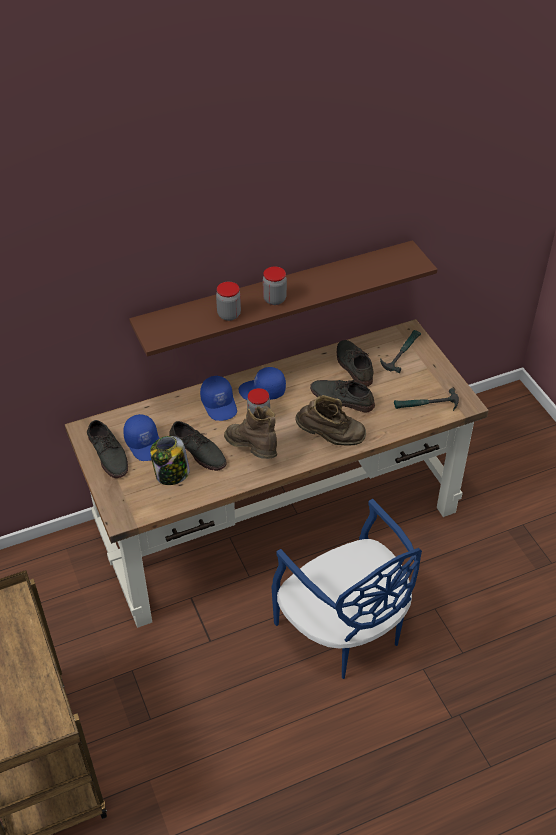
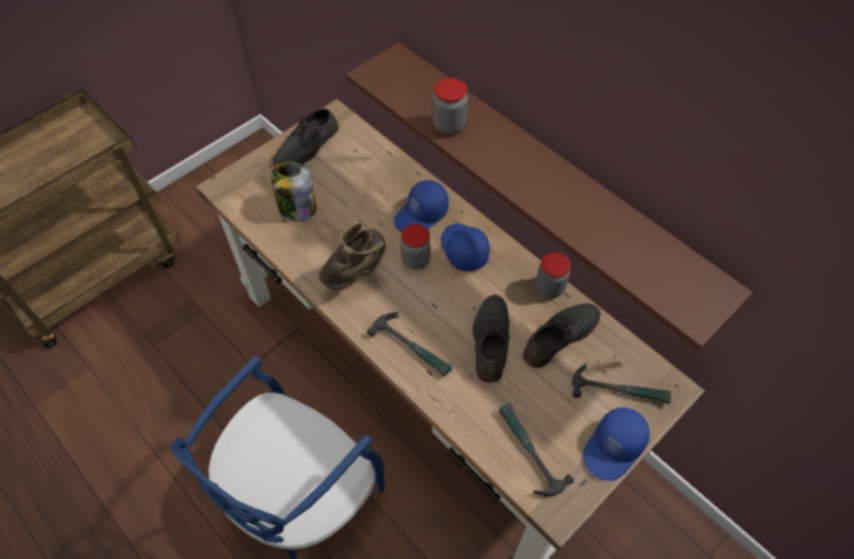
camera: 70 degrees right, 10 degrees up
blue cap [123,414,160,461] -> blue cap moved to [583,407,650,481]
grey shoe [169,421,227,471] -> none
jar [263,266,287,305] -> jar moved to [536,252,571,299]
brown boot [295,395,366,446] -> hammer [367,312,451,376]

